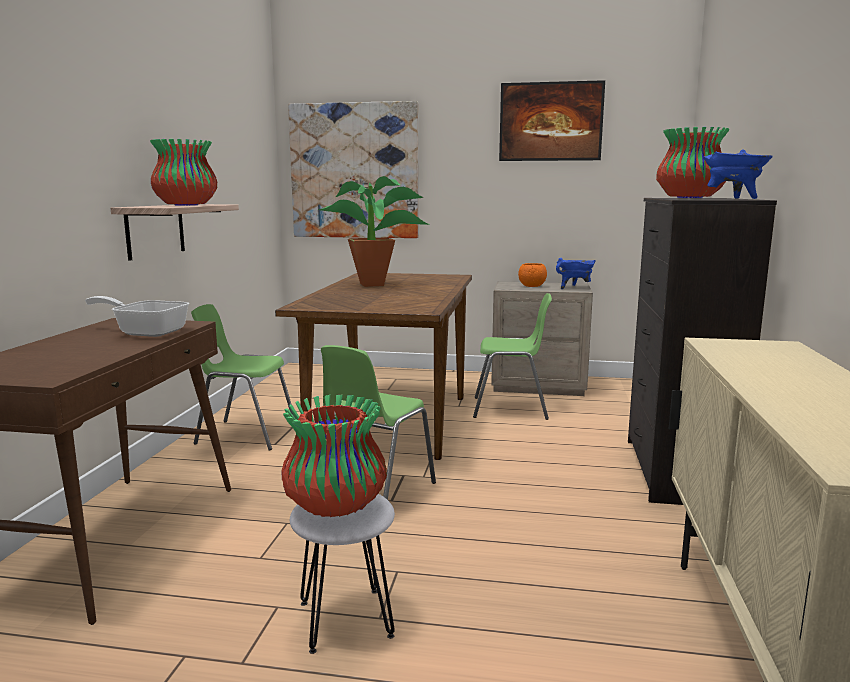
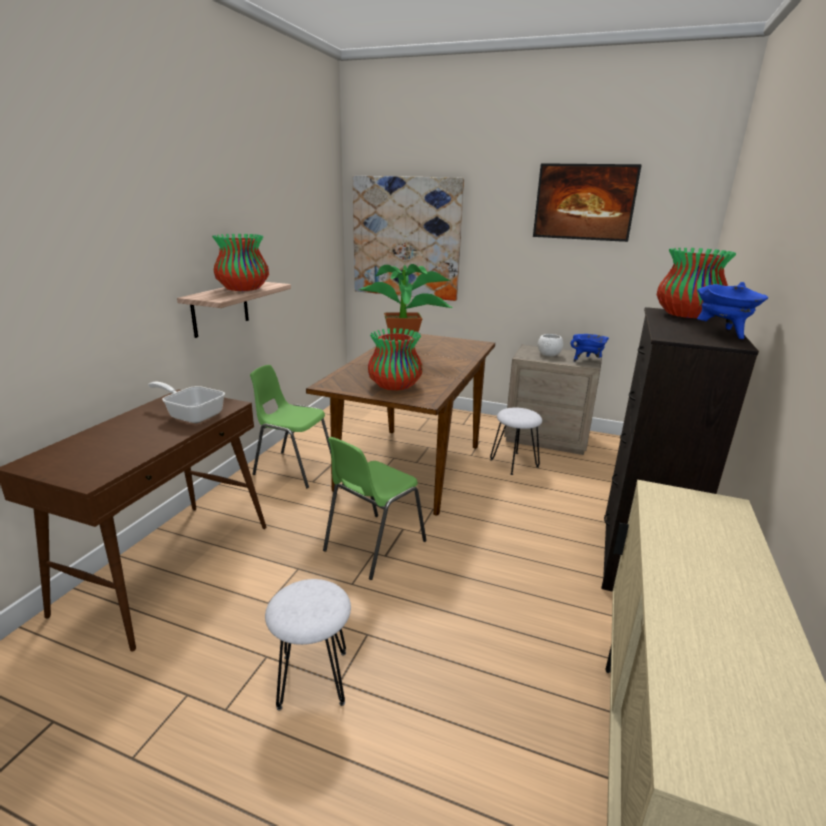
camera: 10 degrees right, 10 degrees up
vase [281,395,387,517] -> vase moved to [368,328,422,390]
green chair [473,293,552,420] -> white stool [490,407,542,475]
orange bowl [518,263,547,287] -> white bowl [538,334,563,356]

